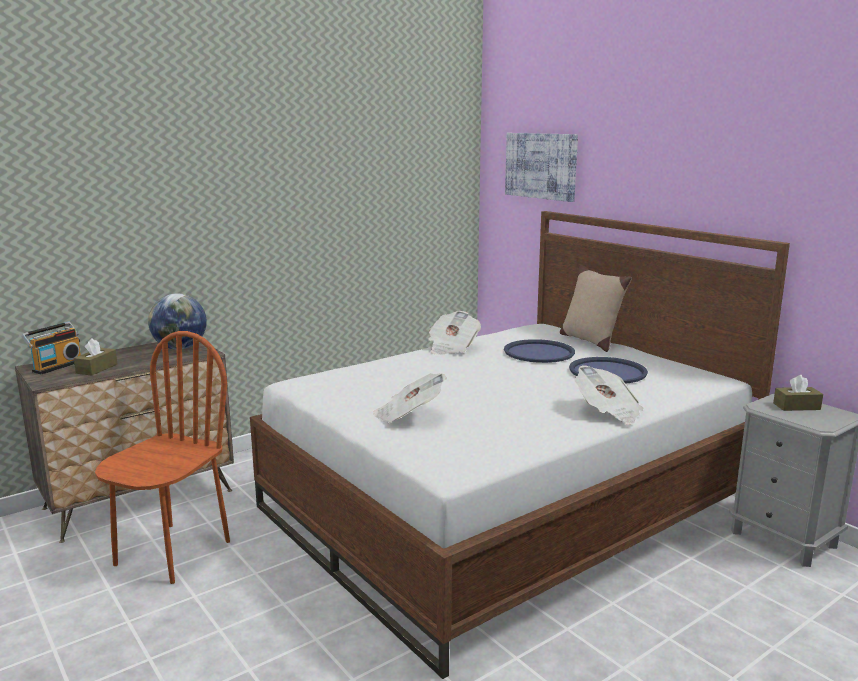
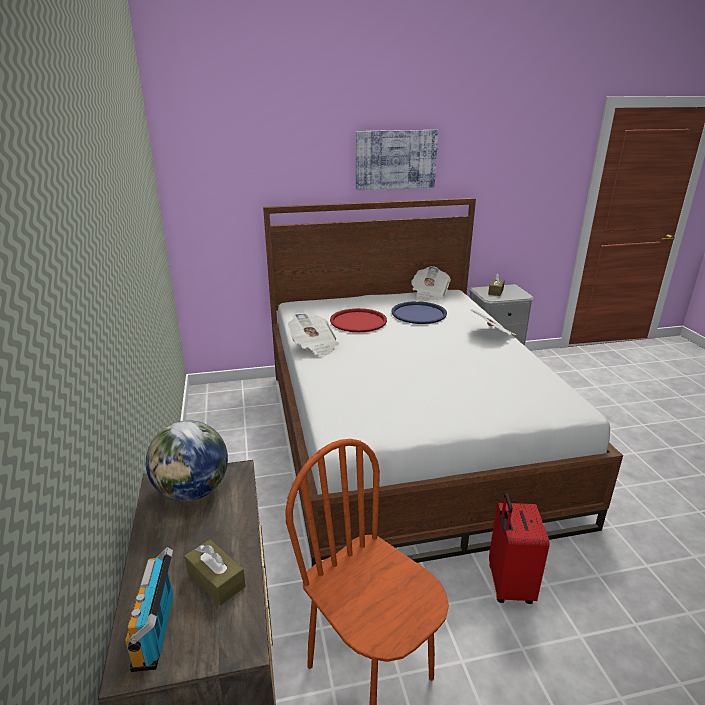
camera: 65 degrees left, 10 degrees up
radio [21,322,81,374] -> radio turned 150 degrees counterclockwise [125,547,173,672]
newspaper [373,373,447,423] -> newspaper moved to [411,266,451,301]
blue tray [504,339,575,363] -> red tray [330,308,387,332]
picture [505,133,578,202] -> picture moved to [356,130,438,190]
beige pillow [560,265,632,352] -> none
none -> red suitcase [489,493,550,604]

